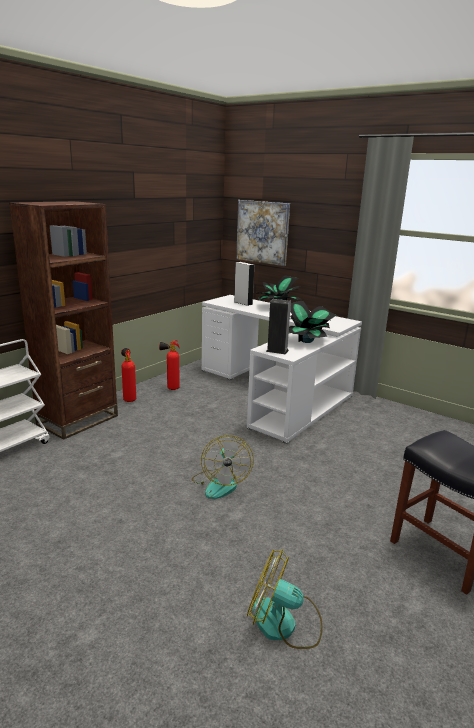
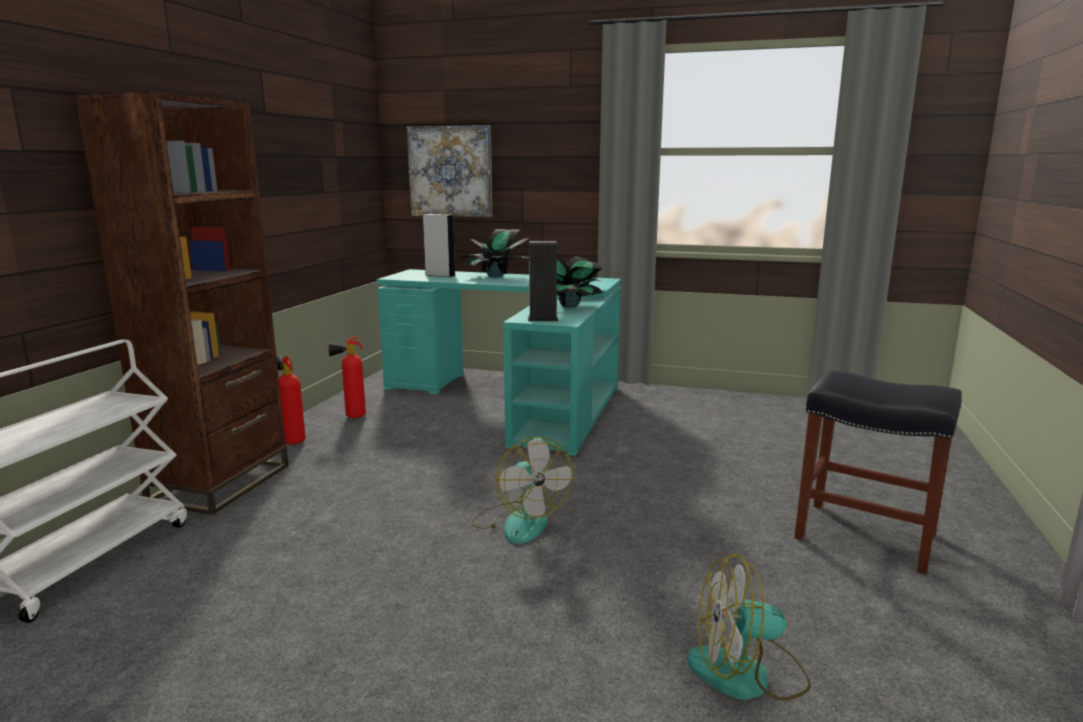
camera: 20 degrees left, 5 degrees down
white desk [202,295,362,444] -> turquoise desk [377,269,621,456]

